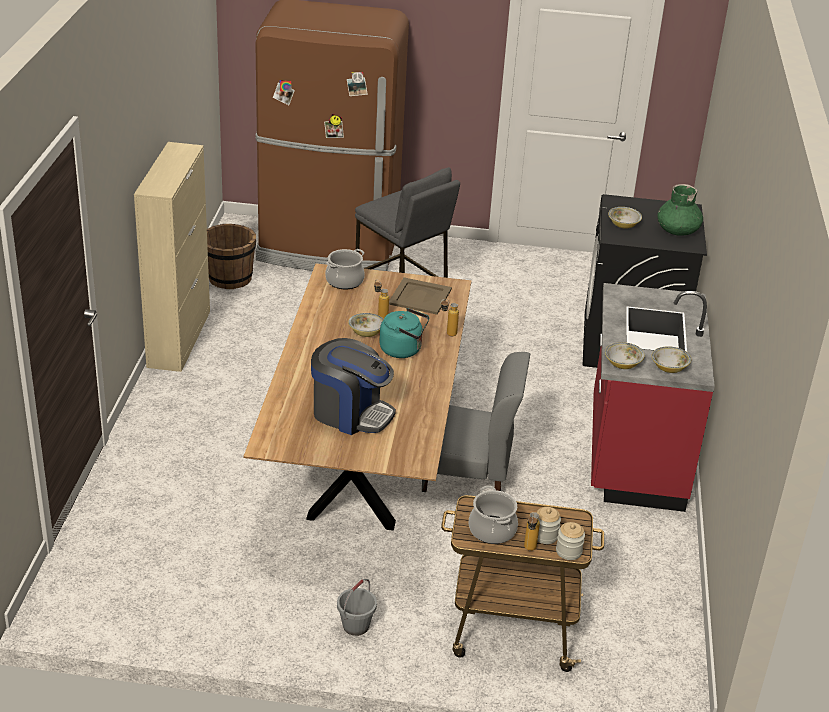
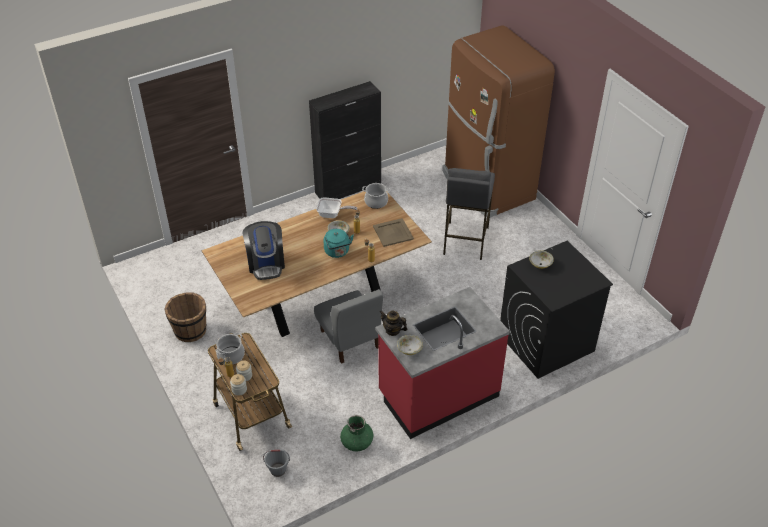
camera: 55 degrees right, 10 degrees up
beige cabinet [134,142,210,372] -> black cabinet [309,81,381,199]
brown bucket [207,224,256,289] -> brown bucket moved to [164,292,206,342]
grey bucket [337,579,377,636] -> grey bucket moved to [263,449,290,477]
bowl [605,342,645,369] -> teapot [380,310,407,336]
green vase [657,184,703,236] -> green vase moved to [340,415,373,451]
none -> frying pan [316,197,357,218]

